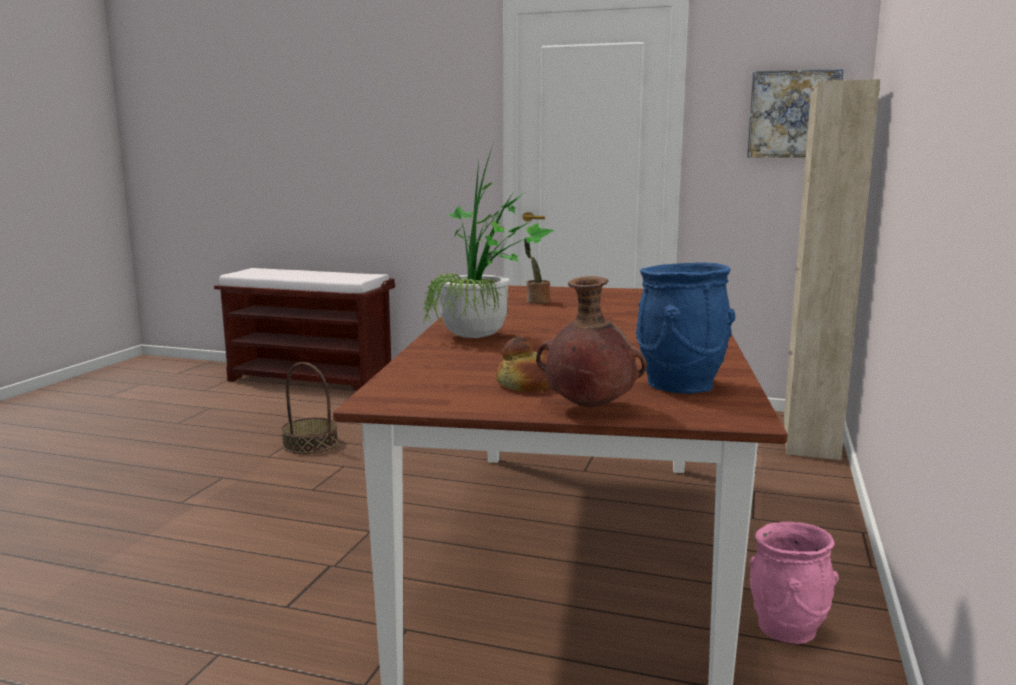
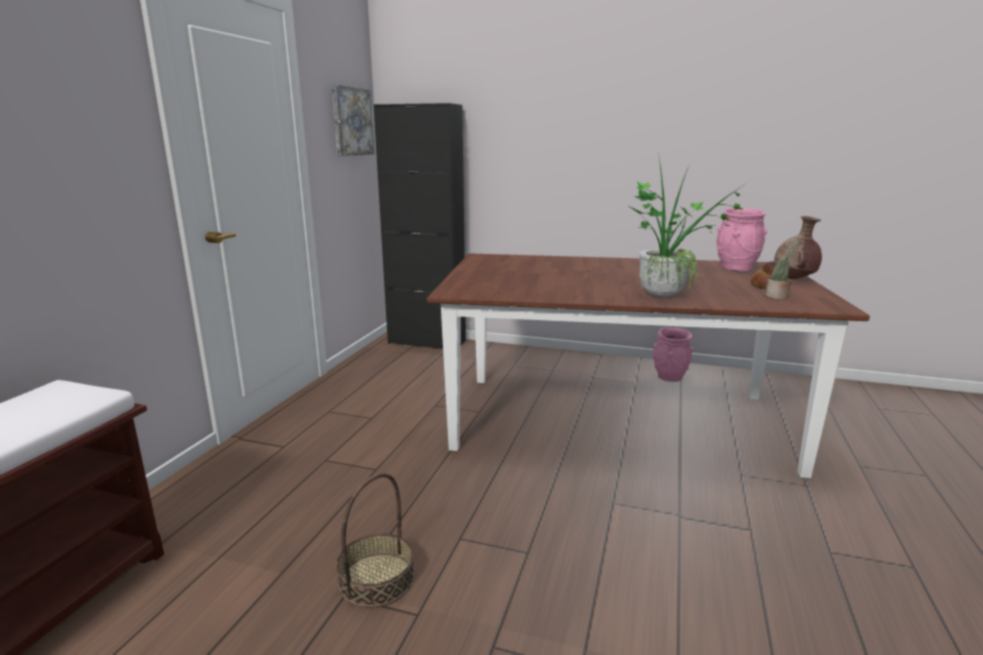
camera: 90 degrees left, 5 degrees up
potted plant [524,238,550,304] -> potted plant moved to [765,241,798,299]
blue vase [636,263,735,394] -> pink vase [716,208,767,271]
beige cabinet [784,79,880,460] -> black cabinet [373,103,466,349]

